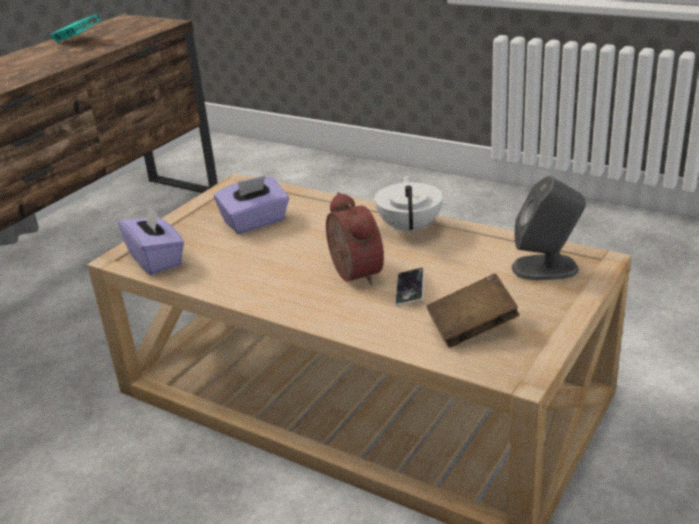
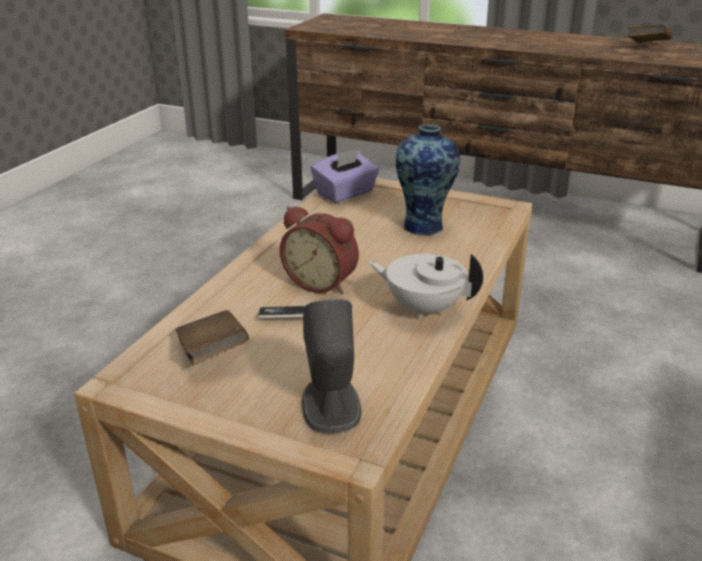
camera: 80 degrees right, 0 degrees up
turquoise book [50,14,101,43] -> brown book [628,25,673,42]
purple tissue box [214,176,289,234] -> vase [396,124,460,235]
alarm clock [326,192,384,286] -> alarm clock turned 60 degrees clockwise [280,206,359,294]
white teapot [375,175,443,236] -> white teapot turned 150 degrees counterclockwise [367,254,483,318]

